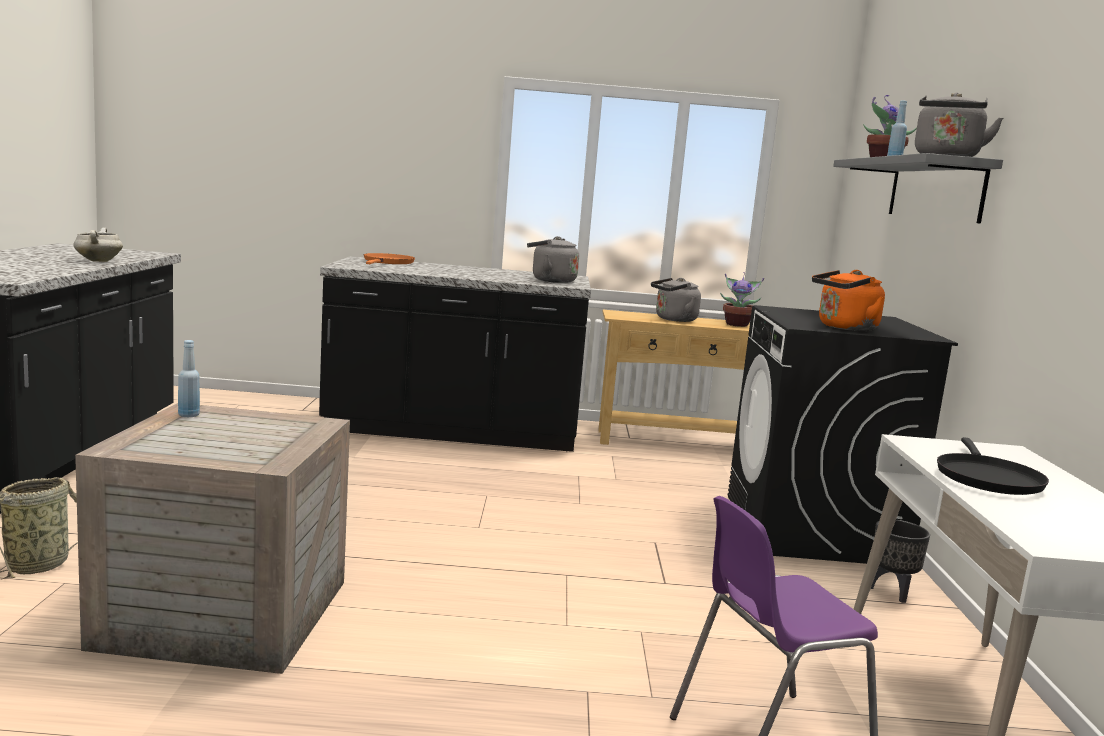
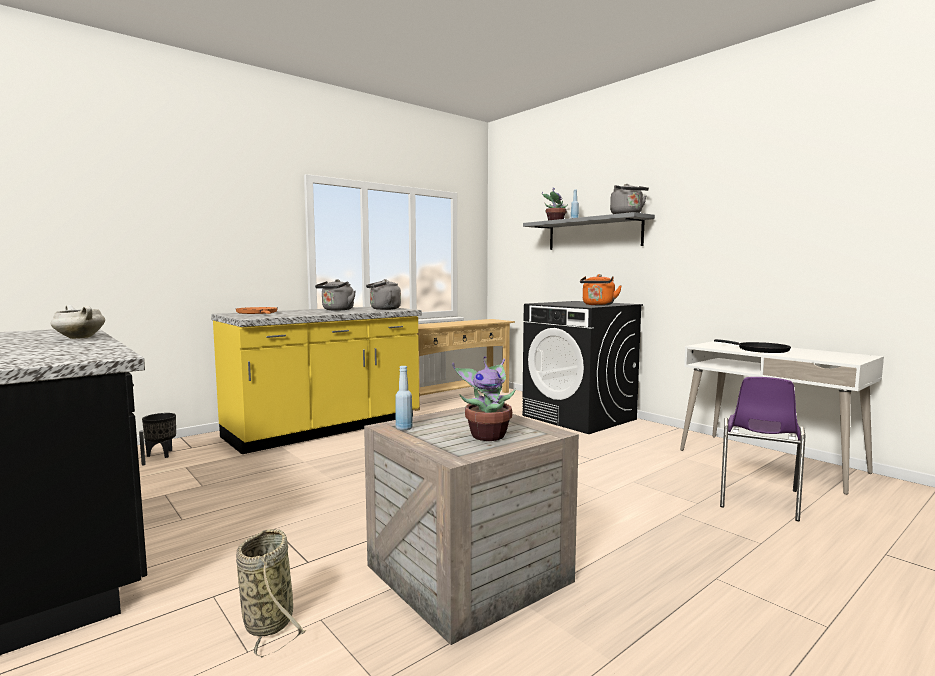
camera: 40 degrees left, 5 degrees down
black counter [319,256,591,452] -> yellow counter [211,307,422,454]
grey kettle [651,278,701,322] -> grey kettle moved to [315,279,356,310]
potted plant [720,272,764,327] -> potted plant moved to [452,356,516,441]
black planter [871,520,930,603] -> black planter moved to [142,413,176,458]

